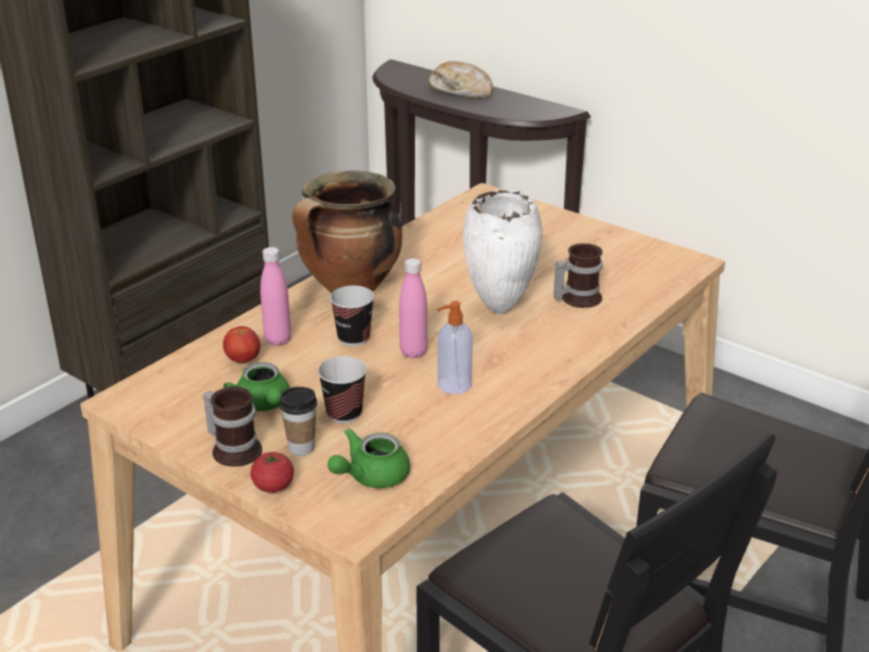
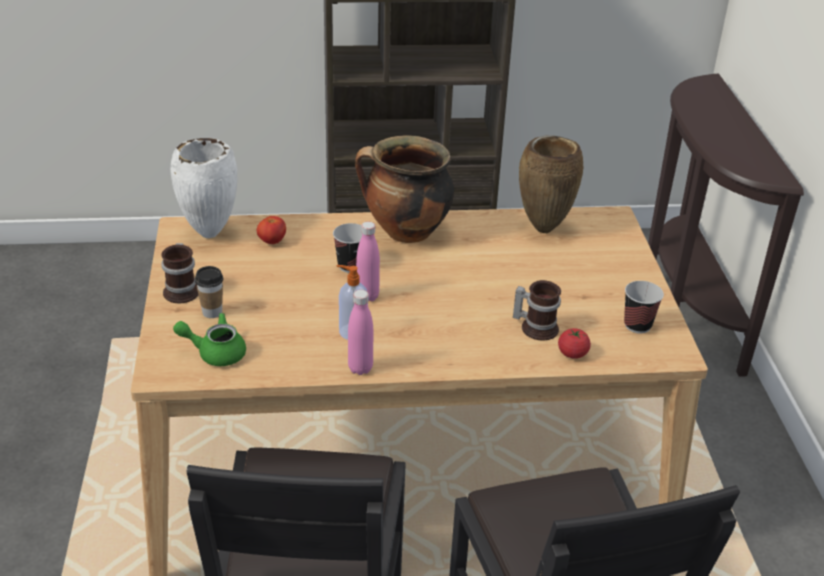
camera: 45 degrees right, 5 degrees up
green teapot [223,362,290,411] -> none
tomato [250,452,294,493] -> tomato moved to [558,328,591,359]
pink bottle [260,247,291,346] -> pink bottle moved to [348,290,373,375]
cup [318,356,367,424] -> cup moved to [624,281,664,334]
bread [428,61,493,99] -> none
white vase [463,190,542,314] -> white vase moved to [170,138,237,238]
none -> brown vase [519,136,584,233]

